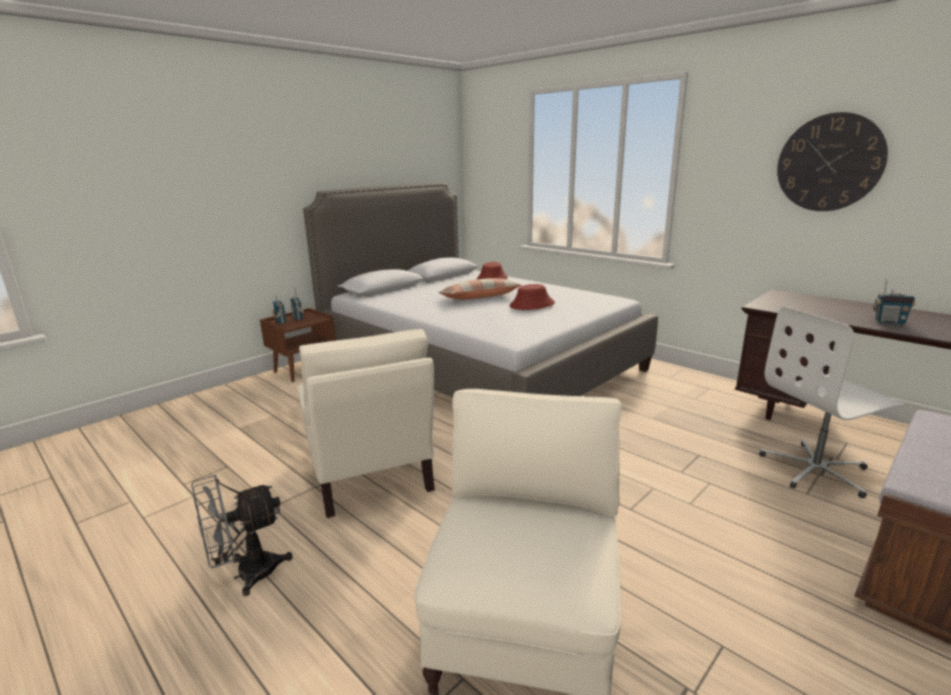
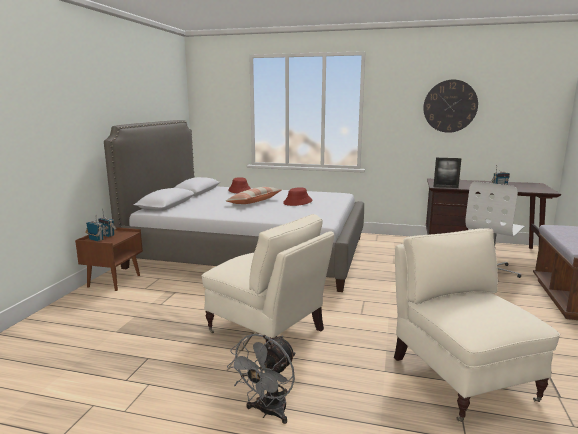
camera: 30 degrees left, 5 degrees down
none -> picture frame [434,158,462,188]

